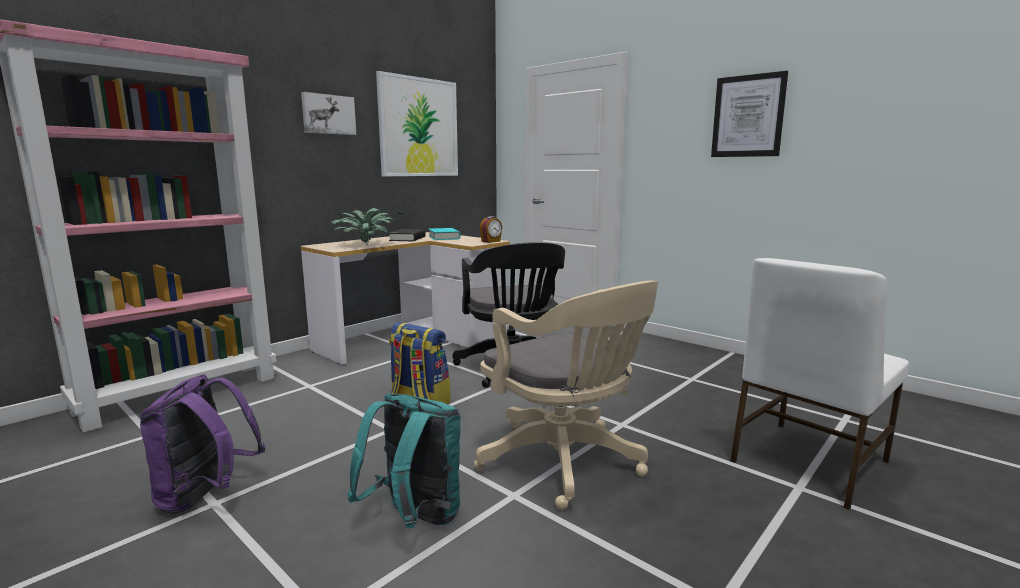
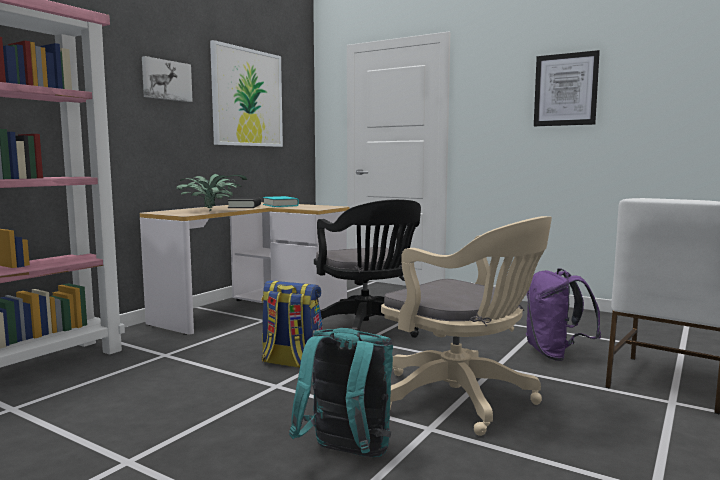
camera: 10 degrees left, 5 degrees down
purple backpack [140,374,265,514] -> purple backpack moved to [525,268,602,361]
alarm clock [480,216,502,243] -> none

